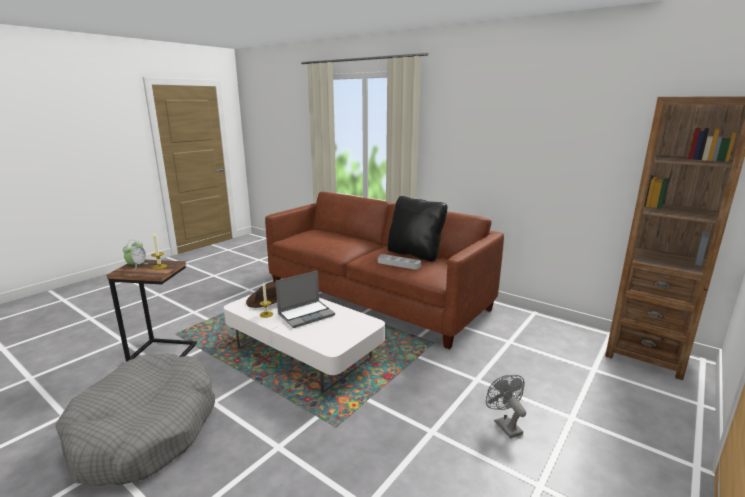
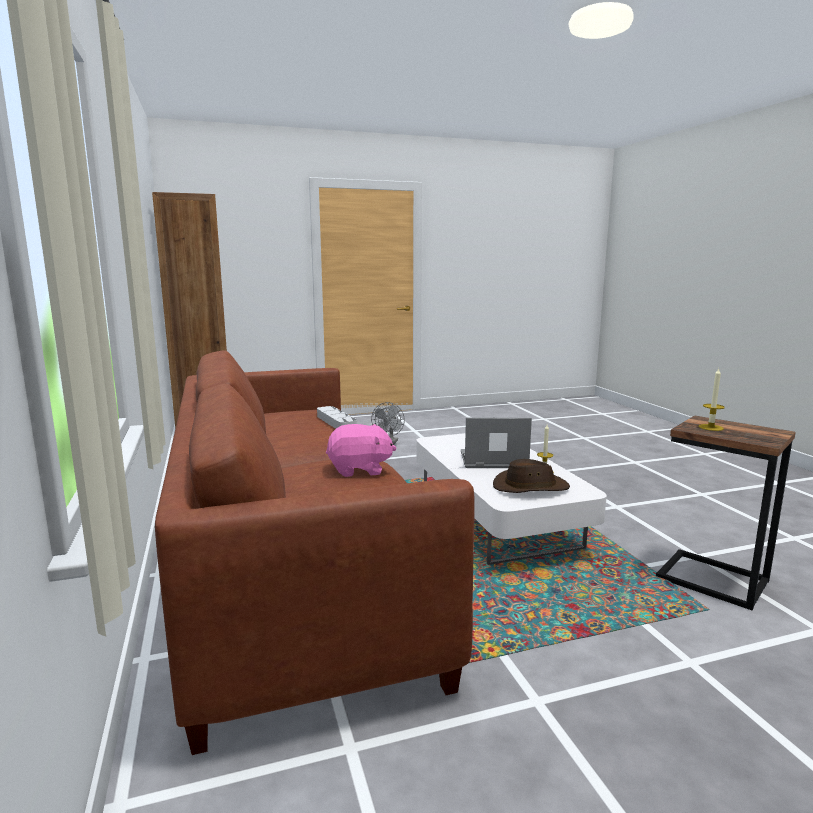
camera: 145 degrees left, 5 degrees down
grey dog bed [55,354,215,486] -> none
alarm clock [123,240,148,270] -> none
black pillow [388,196,448,262] -> none
none -> pink plush toy [326,424,397,477]

